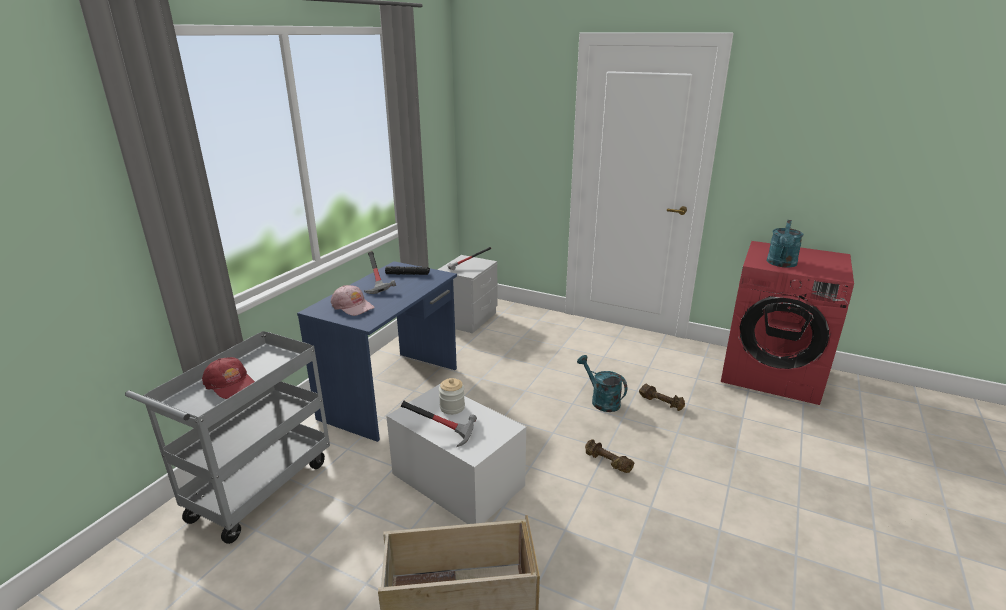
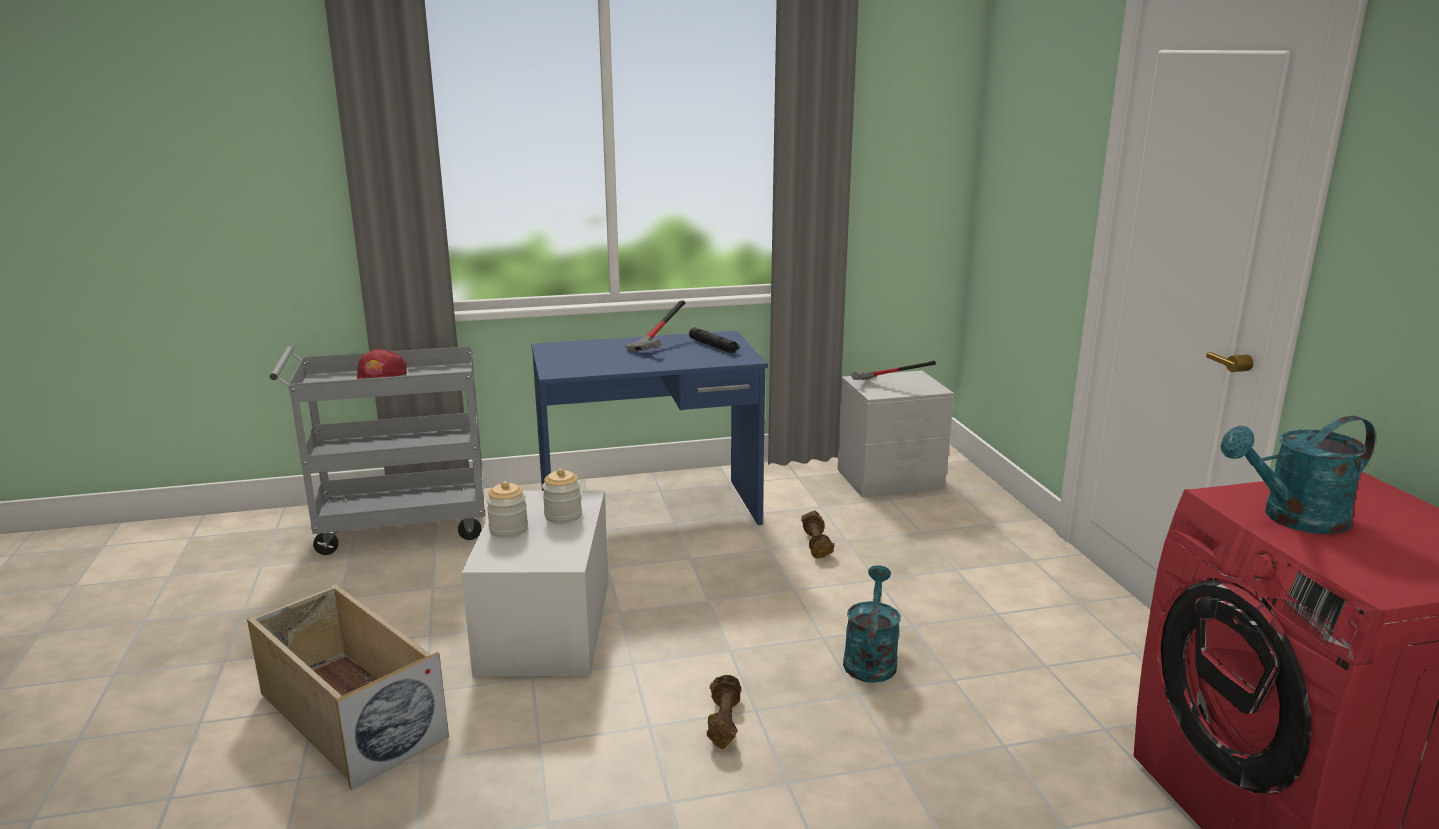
camera: 50 degrees right, 5 degrees down
pink cap [331,285,374,316] -> none
hammer [401,401,477,447] -> jar [486,481,528,538]
brown dumbbell [639,384,685,411] -> brown dumbbell moved to [801,511,835,558]

